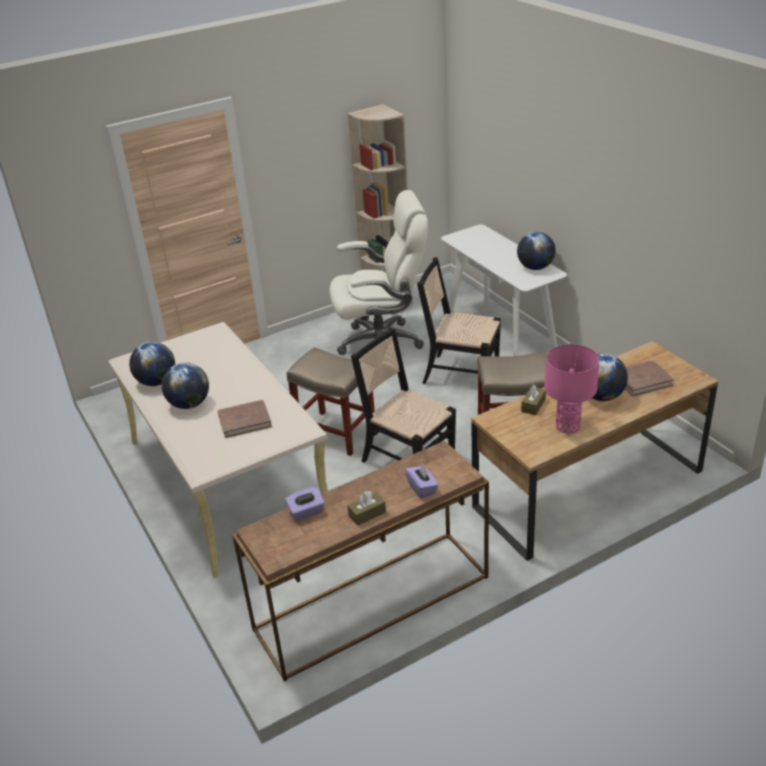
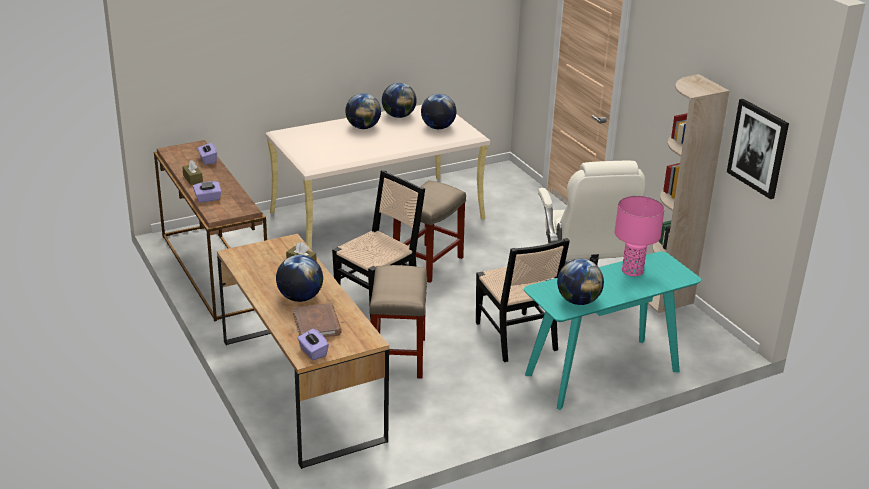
camera: 90 degrees right, 5 degrees down
brown book [218,400,272,438] -> none
chair [417,257,501,384] -> chair turned 135 degrees clockwise [476,238,570,362]
white console table [441,225,567,356] -> turquoise console table [524,251,701,410]
pink table lamp [544,344,599,434] -> pink table lamp moved to [614,196,665,276]
none -> purple tissue box [297,329,329,360]
none -> globe [421,94,457,129]
none -> picture [727,99,789,199]

